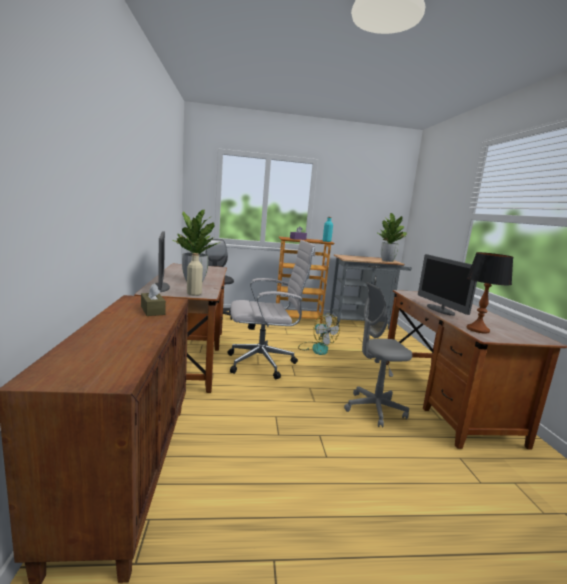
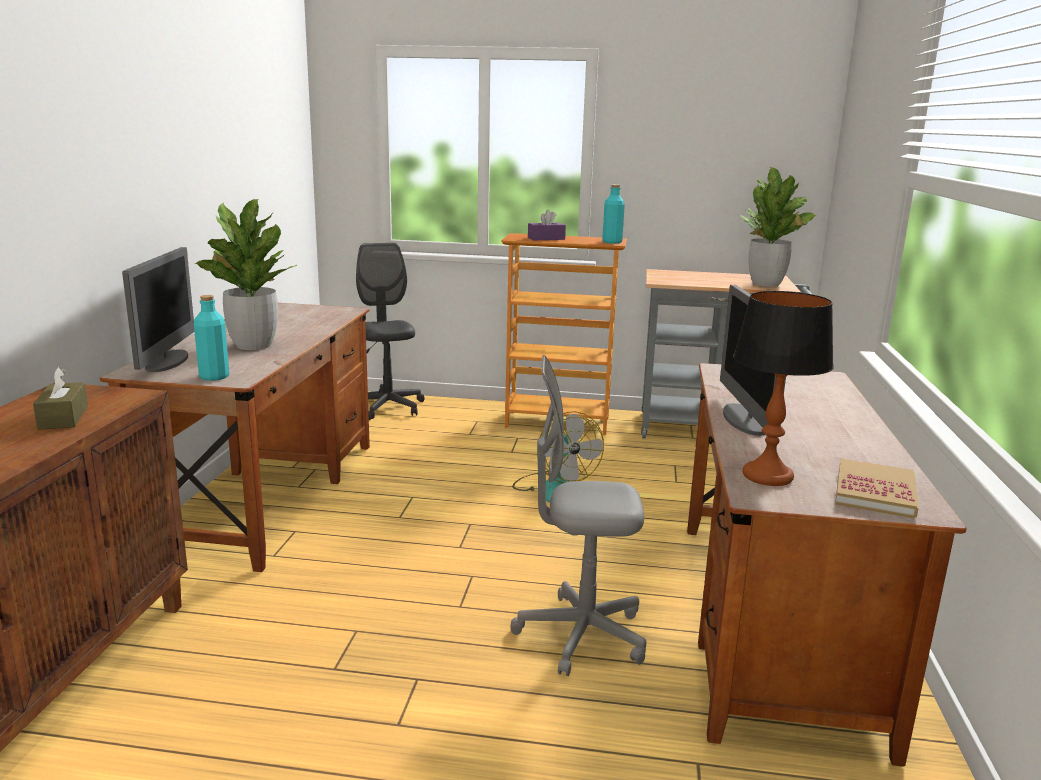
camera: 15 degrees right, 5 degrees up
beige bottle [187,253,203,296] -> turquoise bottle [194,295,229,381]
white office chair [227,240,315,379] -> none
none -> book [835,458,919,519]

